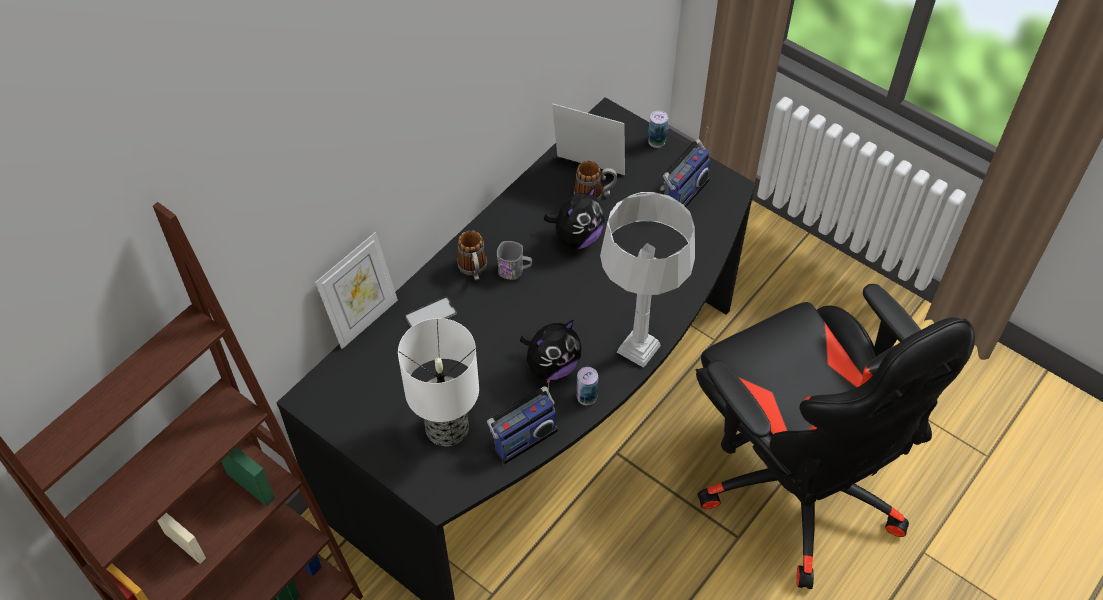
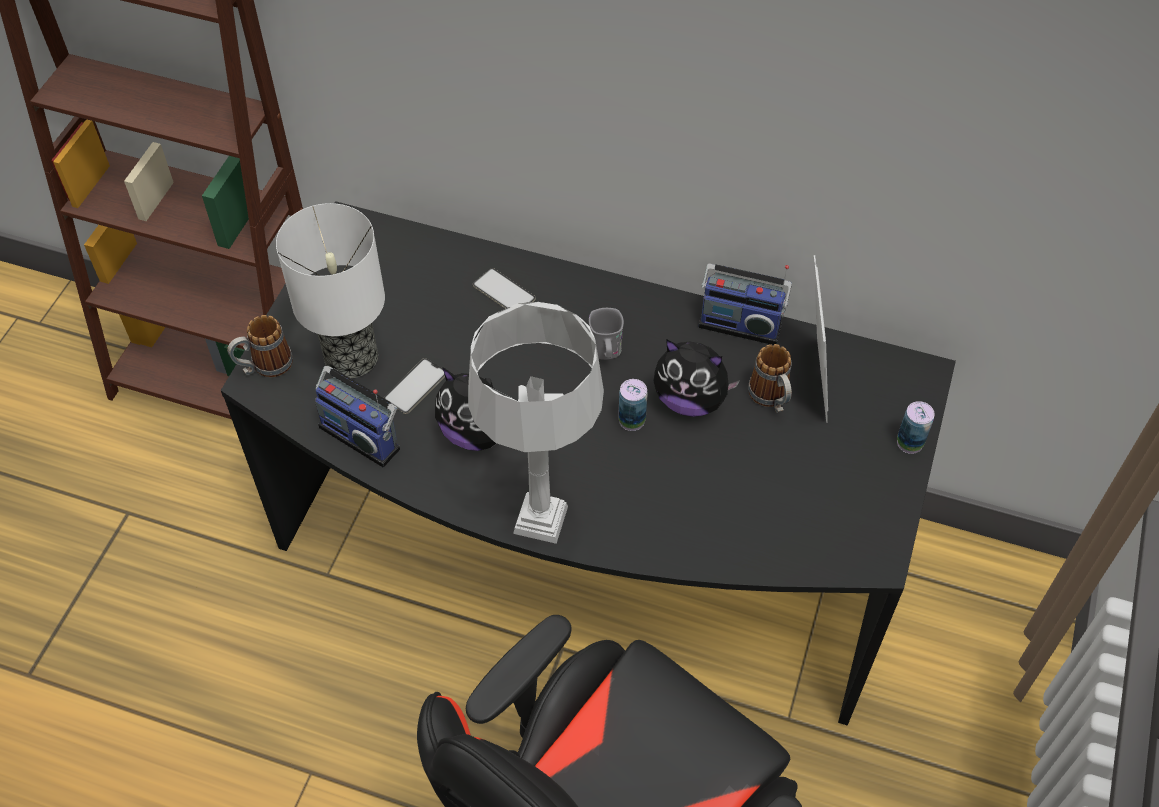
camera: 70 degrees right, 0 degrees up
picture frame [315,232,398,349] -> none
mug [457,230,487,280] -> mug moved to [227,315,293,377]
can [576,367,598,405] -> can moved to [618,379,648,431]
radio [660,127,710,207] -> radio moved to [698,263,792,345]
none -> phone [384,358,445,414]

